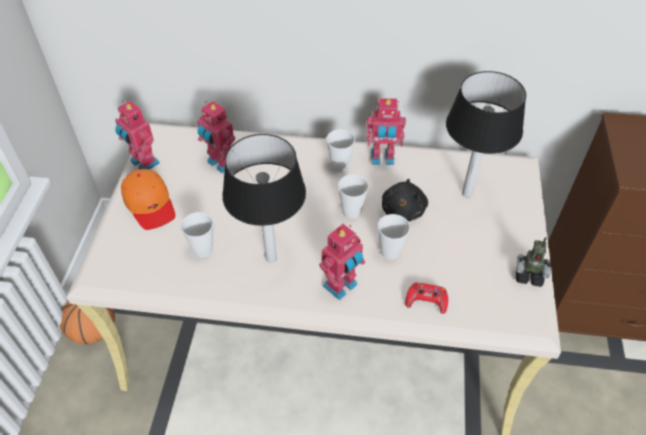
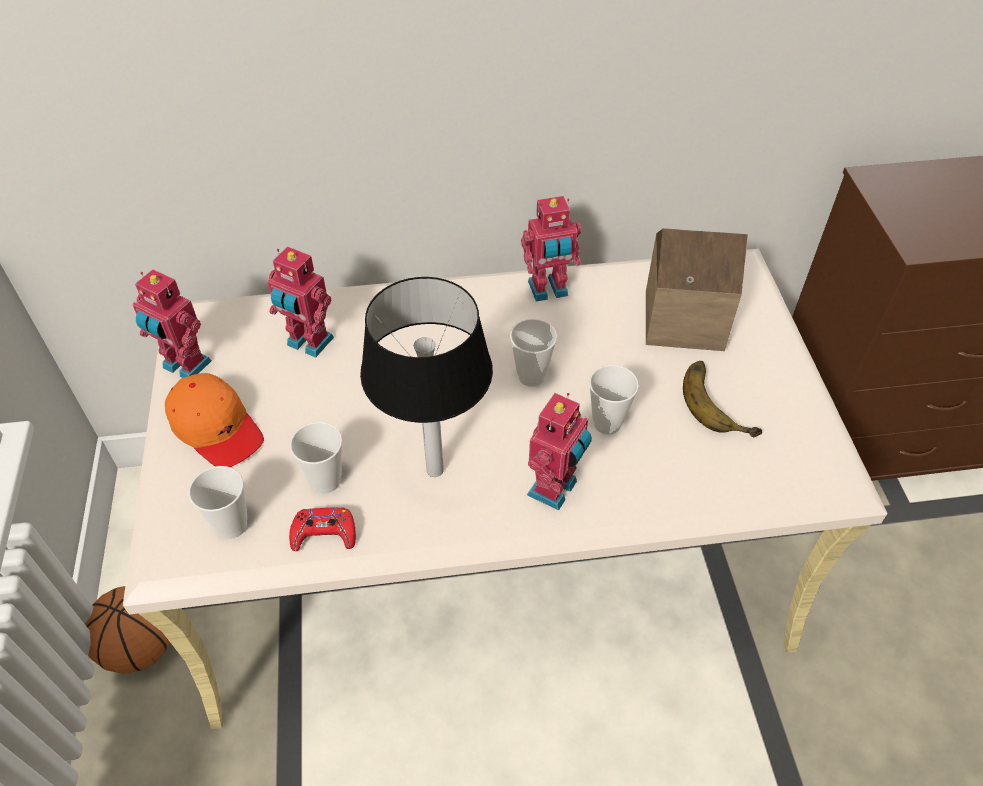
camera: 15 degrees left, 0 degrees up
cup [326,129,355,172] -> cup moved to [189,466,247,539]
black plush toy [382,179,428,222] -> none
red game controller [405,282,448,314] -> red game controller moved to [289,508,356,551]
table lamp [446,71,526,197] -> toy house [646,228,748,351]
toy robot [516,237,551,287] -> none
none -> banana [683,361,762,437]

